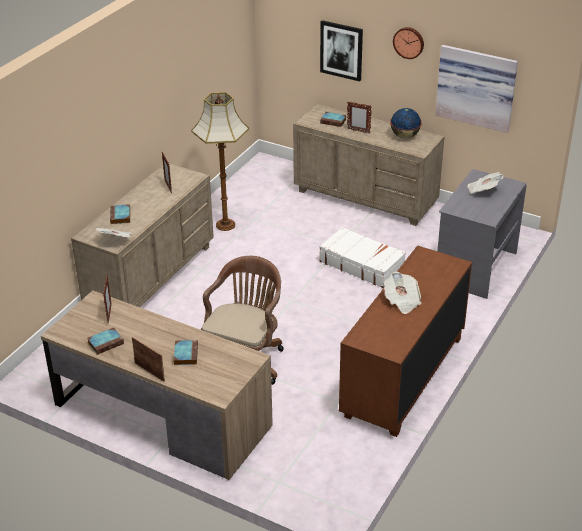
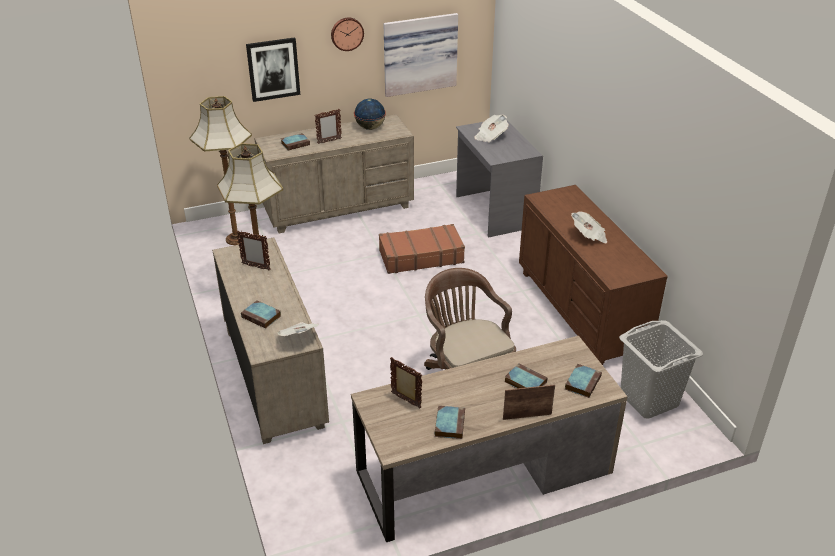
camera: 50 degrees left, 0 degrees up
white suitcase [319,227,406,288] -> brown suitcase [379,224,465,274]
none -> floor lamp [189,96,252,245]
none -> book [565,364,602,398]
none -> grey laundry basket [619,320,703,419]

